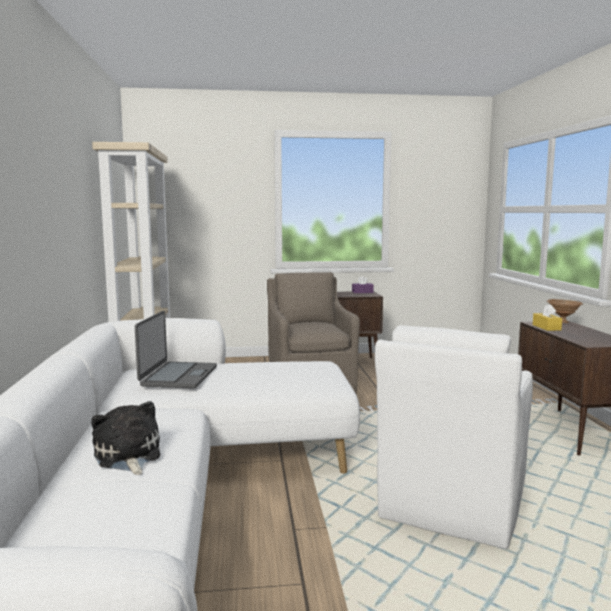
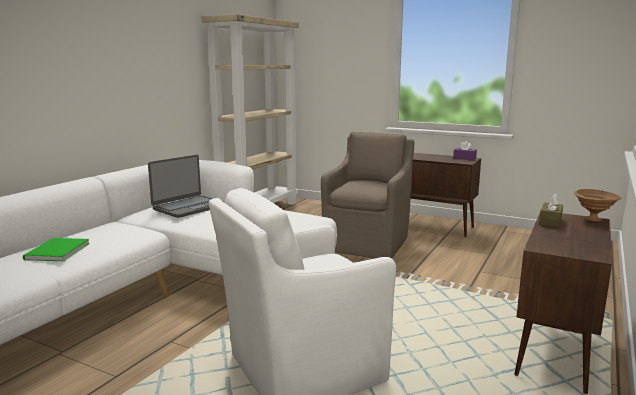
camera: 35 degrees right, 5 degrees up
plush toy [91,401,160,475] -> green book [23,238,90,261]
yellow tissue box [533,304,562,331] -> brown tissue box [539,193,563,228]

